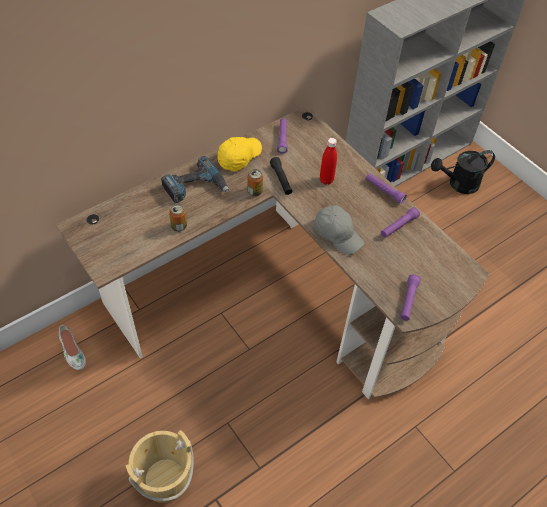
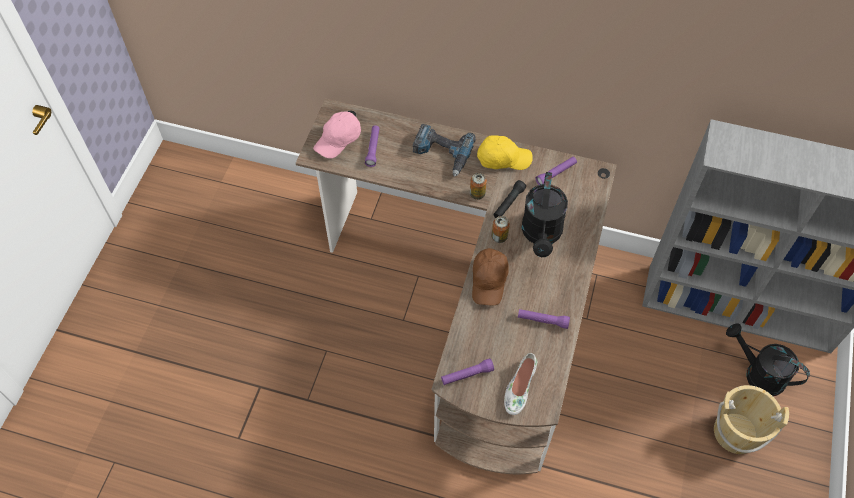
camera: 55 degrees right, 5 degrees up
white shoe [59,325,86,370] -> white shoe moved to [504,353,537,415]
beige bucket [126,430,194,503] -> beige bucket moved to [714,385,789,454]
can [169,204,187,232] -> can moved to [491,216,510,243]
grey cap [314,205,364,255] -> brown cap [472,248,509,305]
red bottle [320,138,337,184] -> black watering can [522,172,568,257]
purple flashlight [366,173,407,204] -> purple flashlight moved to [365,125,380,167]
none -> pink cap [313,111,361,159]

